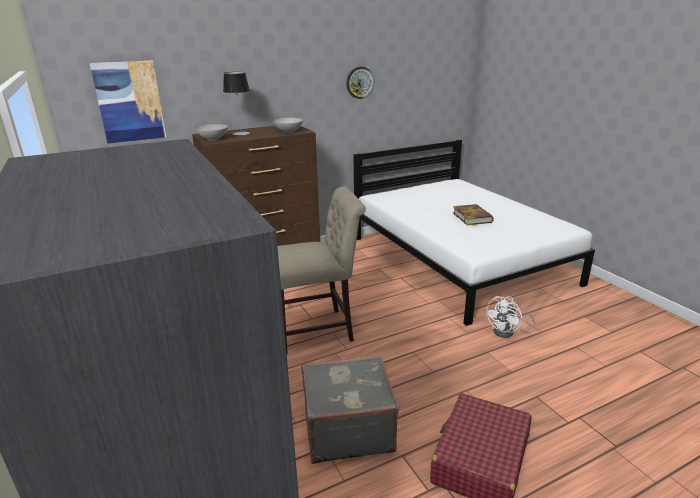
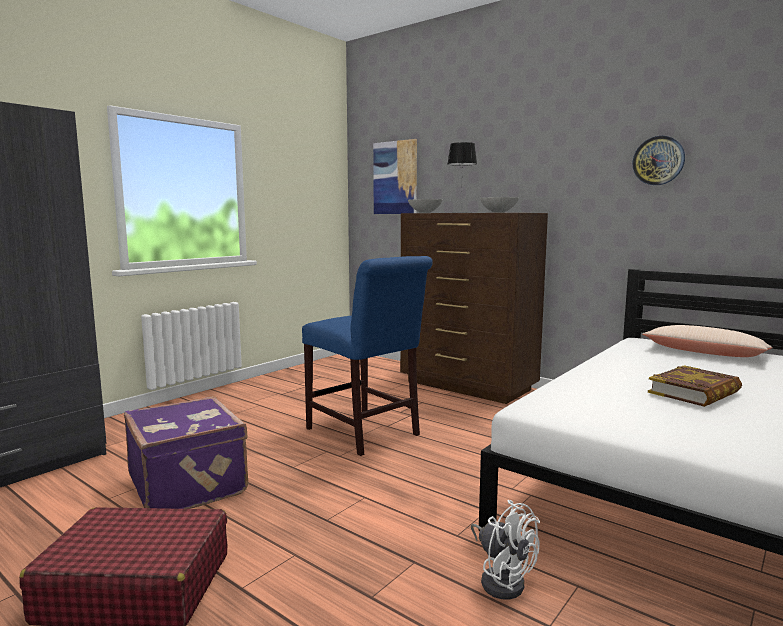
camera: 65 degrees right, 15 degrees down
beige chair [277,186,366,354] -> blue chair [302,256,433,456]
grey suitcase [302,355,399,464] -> purple suitcase [124,396,248,509]
white fan [485,296,535,338] -> white fan turned 150 degrees counterclockwise [471,500,540,600]
none -> beige pillow [642,325,773,357]

